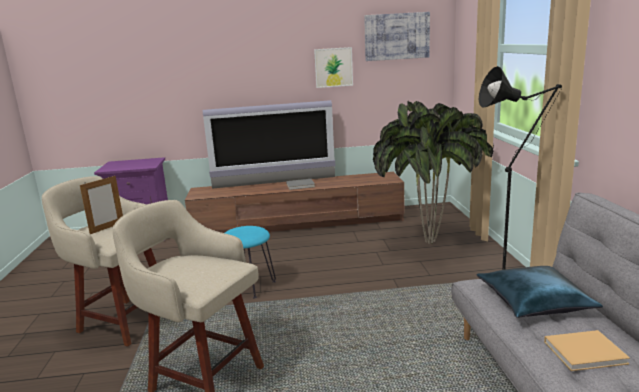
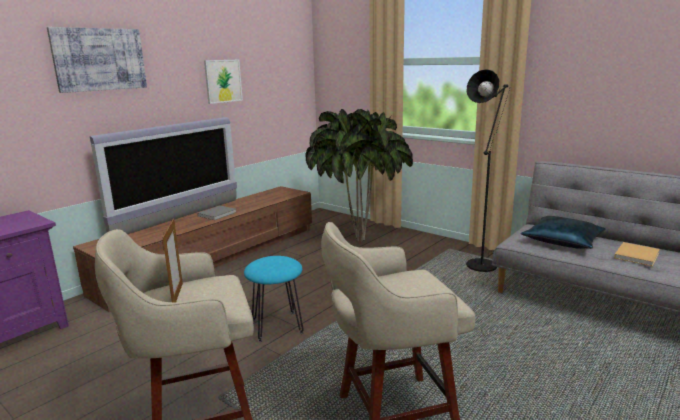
camera: 45 degrees left, 0 degrees up
picture [364,12,430,61] -> picture moved to [47,27,147,93]

